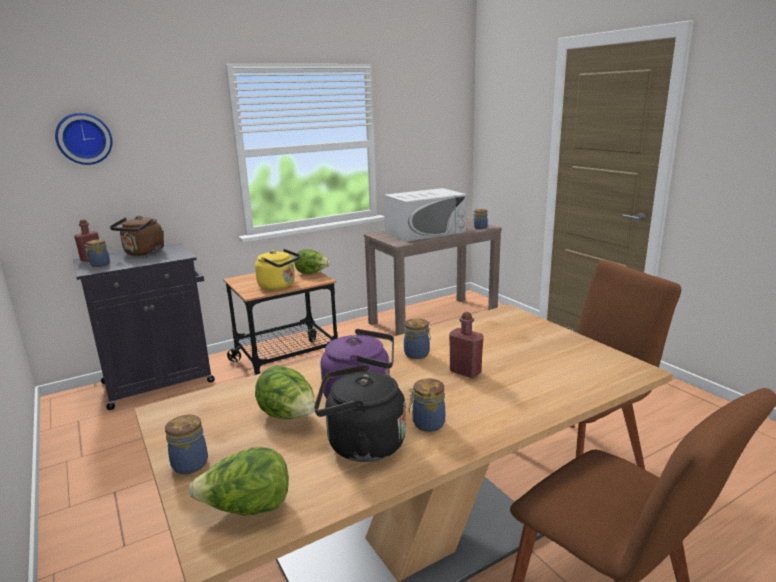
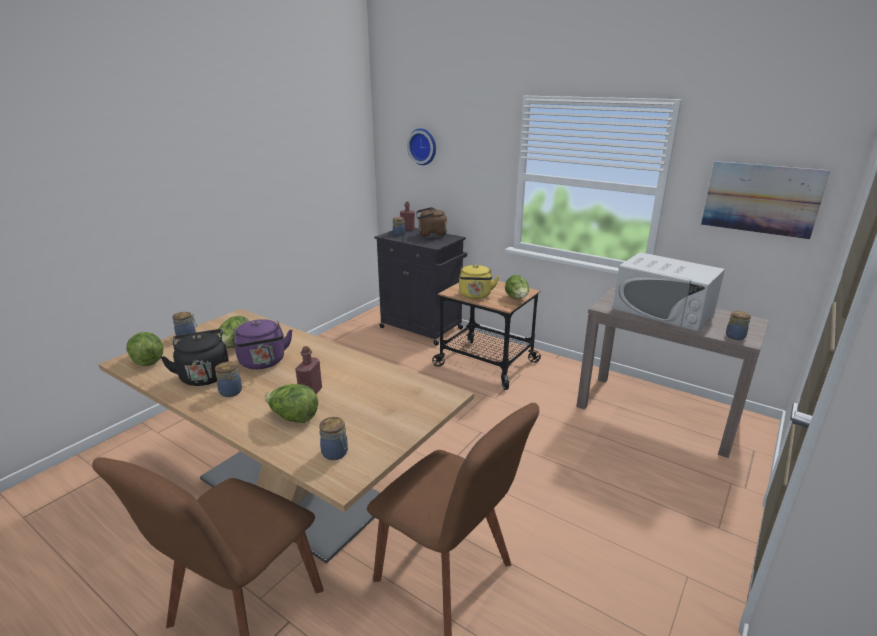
camera: 65 degrees right, 5 degrees up
jar [404,318,431,359] -> jar moved to [319,417,348,460]
none -> lettuce [264,384,318,423]
none -> picture [701,161,830,239]

